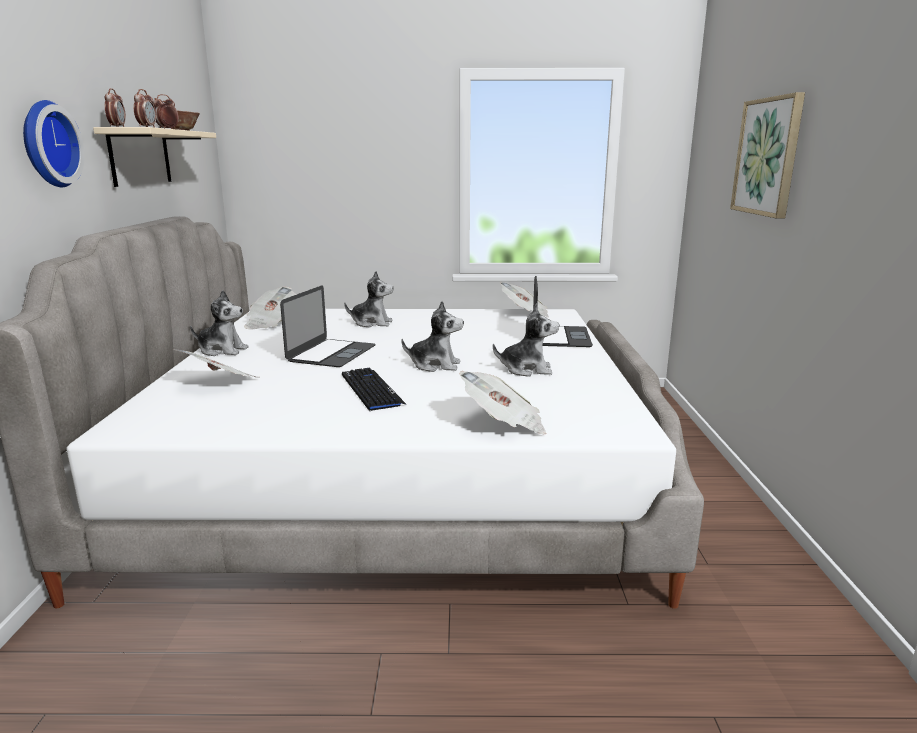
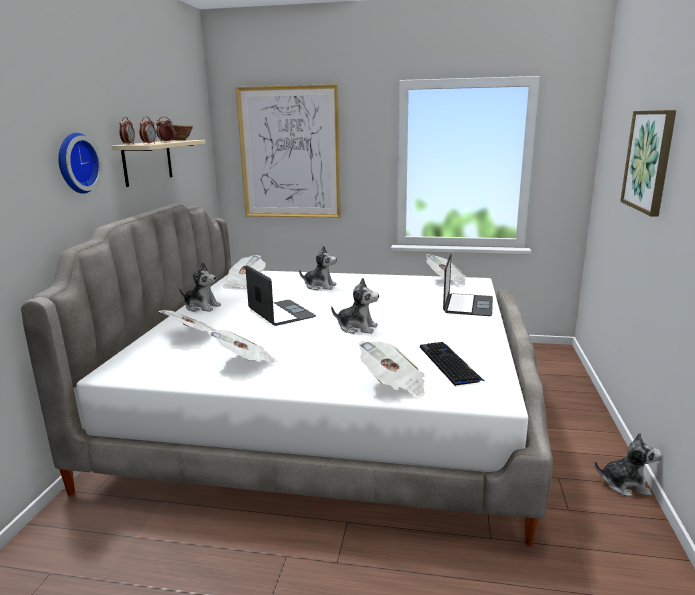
camera: 10 degrees right, 0 degrees up
laptop [280,285,376,367] -> laptop turned 60 degrees counterclockwise [245,265,316,326]
keyboard [342,368,407,411] -> keyboard moved to [420,342,484,386]
plush toy [493,304,559,377] -> plush toy moved to [595,432,662,497]
none -> newspaper [208,330,279,362]
none -> picture [236,84,341,218]

